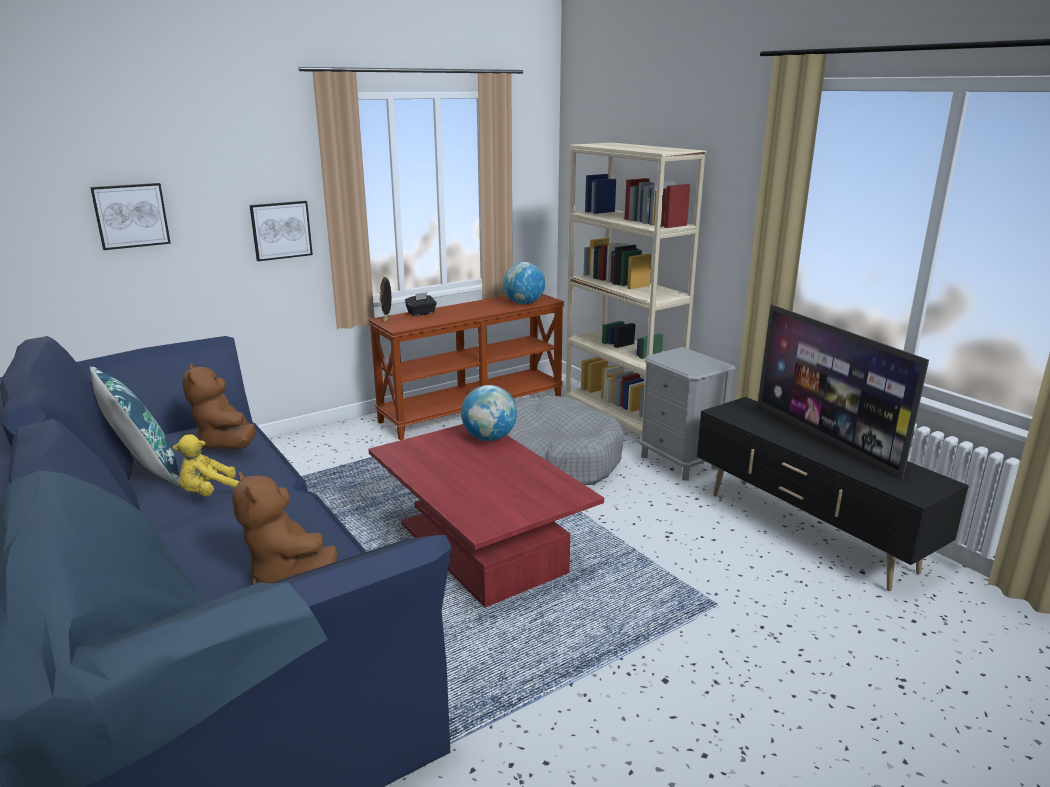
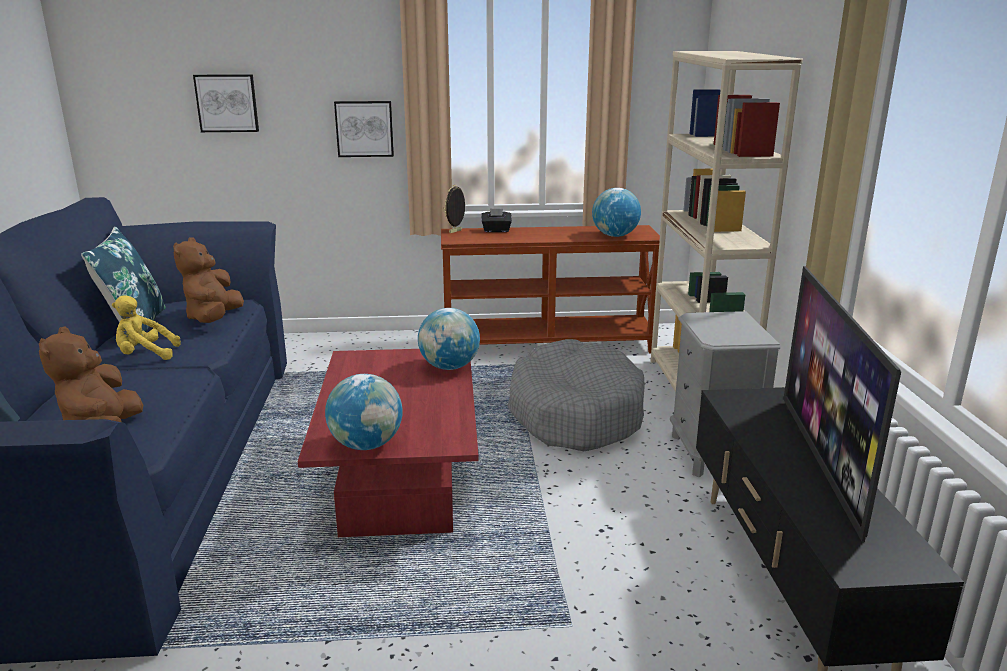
camera: 30 degrees right, 0 degrees up
none -> globe [325,374,403,450]

